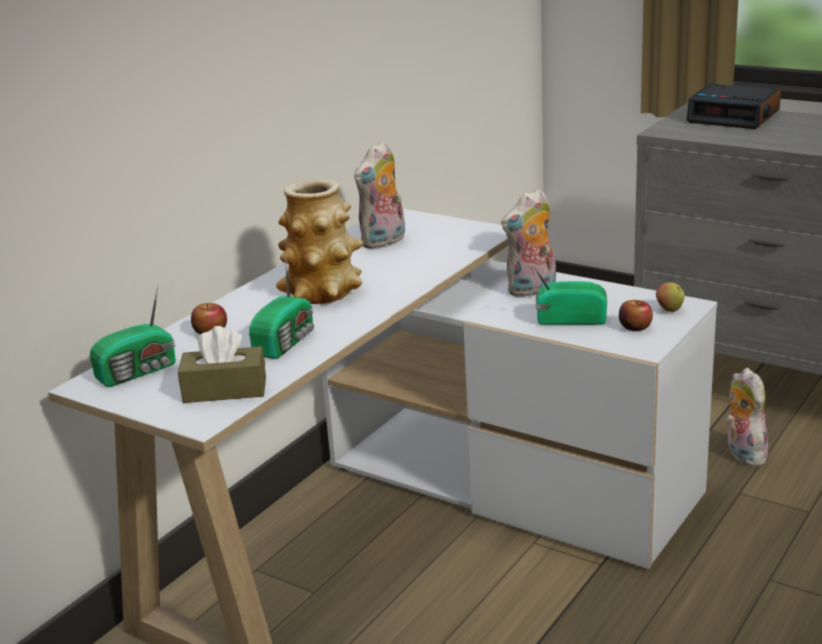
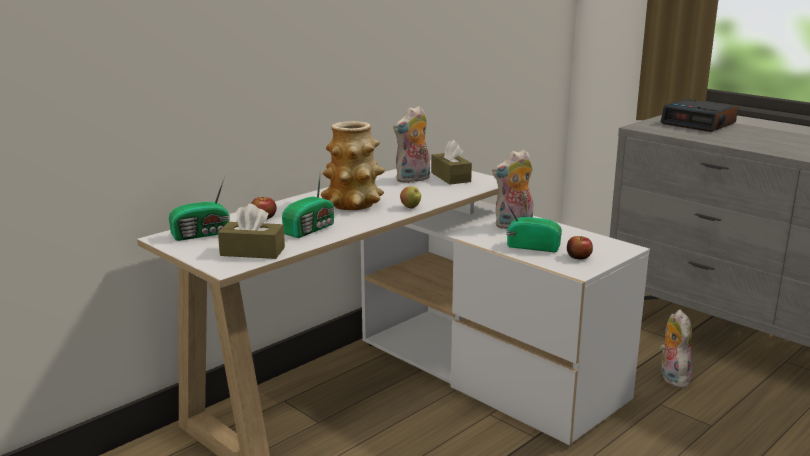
camera: 10 degrees right, 5 degrees down
apple [656,282,684,312] -> apple moved to [400,186,421,209]
none -> brown tissue box [431,140,472,185]

